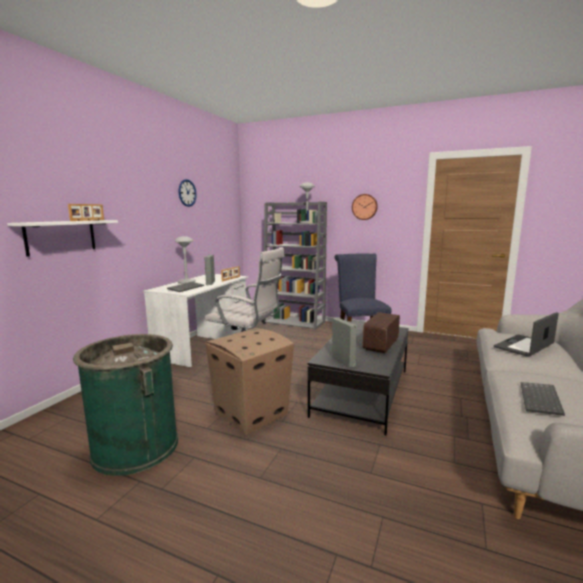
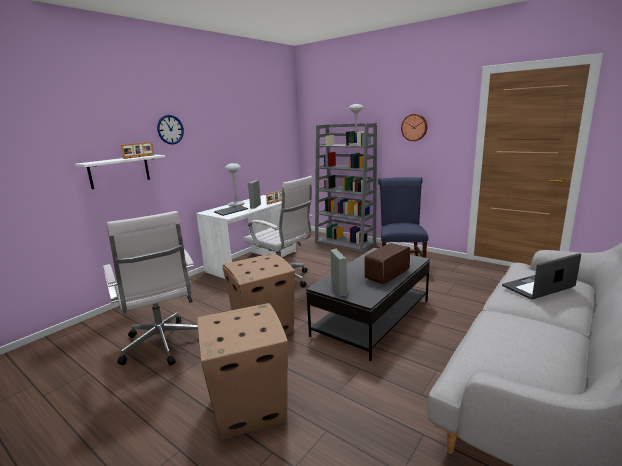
camera: 15 degrees right, 5 degrees up
green trash can [73,334,178,476] -> white office chair [103,211,198,366]
wall clock [179,179,197,207] -> wall clock moved to [157,115,184,145]
keyboard [521,382,565,416] -> none
none -> cardboard box [197,303,288,440]

